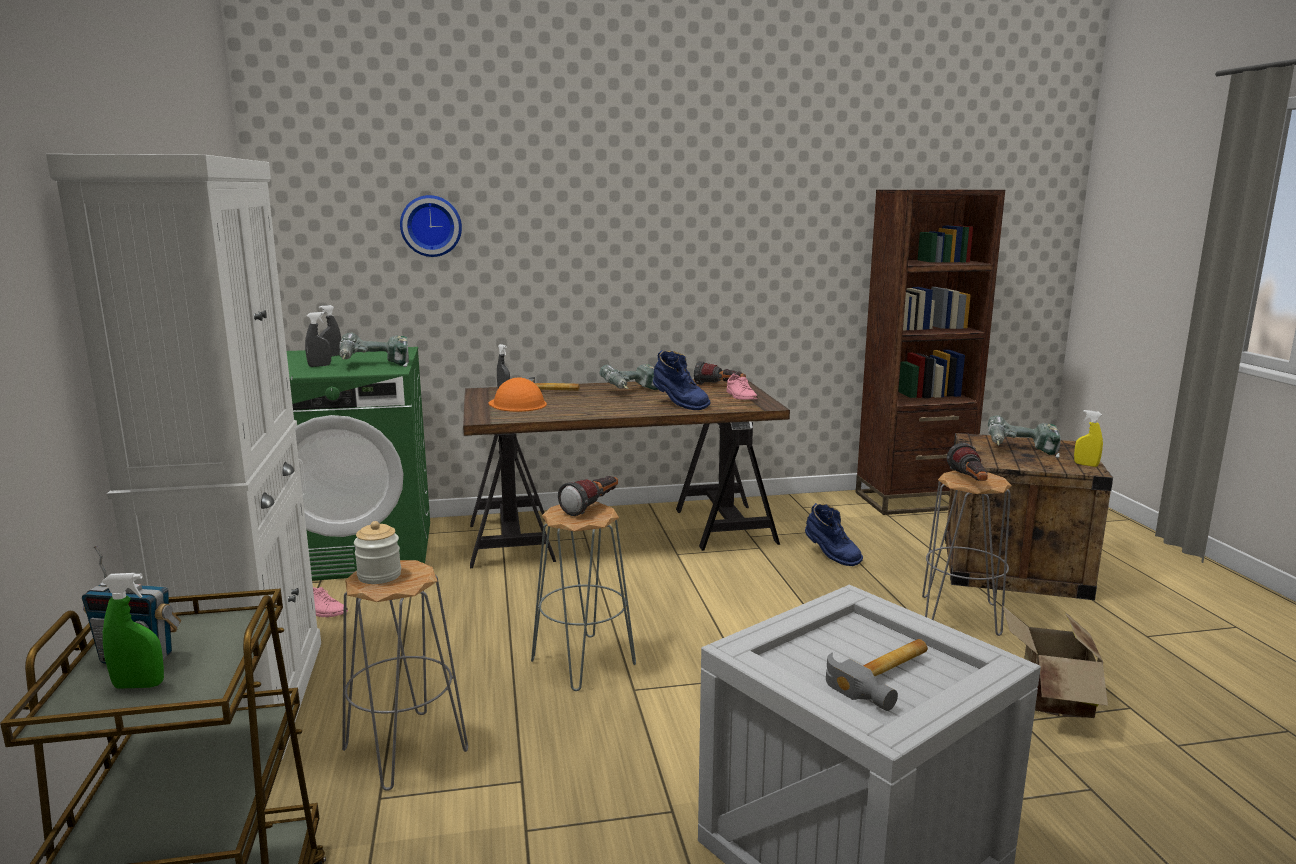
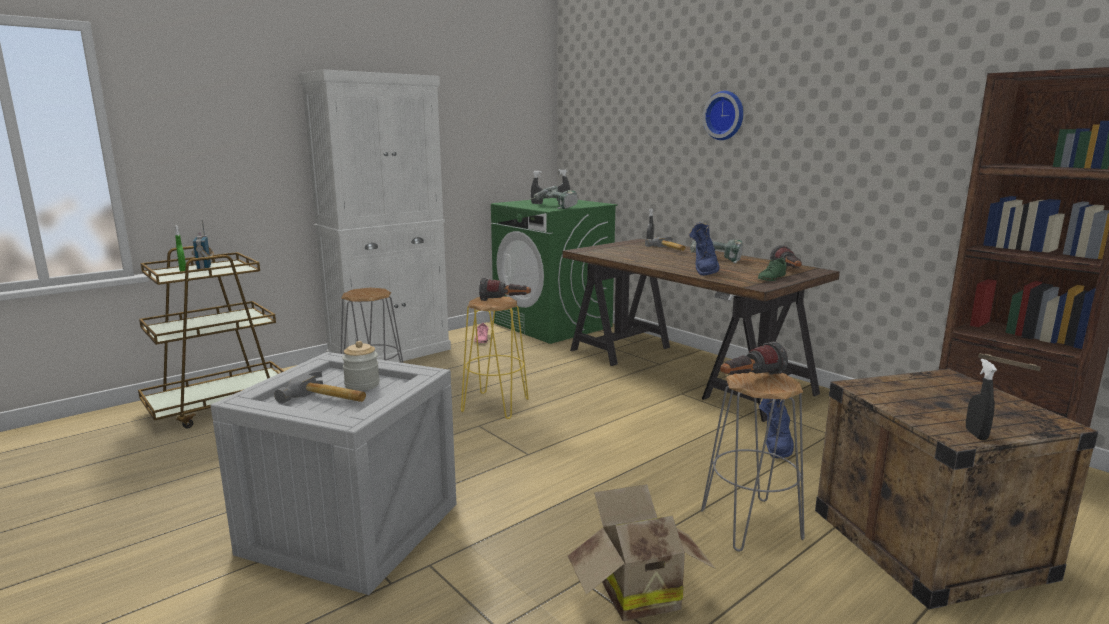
camera: 60 degrees right, 0 degrees up
jar [354,521,401,584] -> jar moved to [342,341,380,391]
wall clock [400,195,462,257] -> wall clock moved to [702,91,743,140]
orange hard hat [488,378,547,412] -> none
grey stool [531,502,636,691] -> yellow stool [461,296,529,419]
pink shoe [727,373,758,400] -> green shoe [758,258,786,281]
power drill [988,415,1061,458] -> none
yellow spray bottle [1074,410,1103,467] -> black spray bottle [966,359,997,440]

